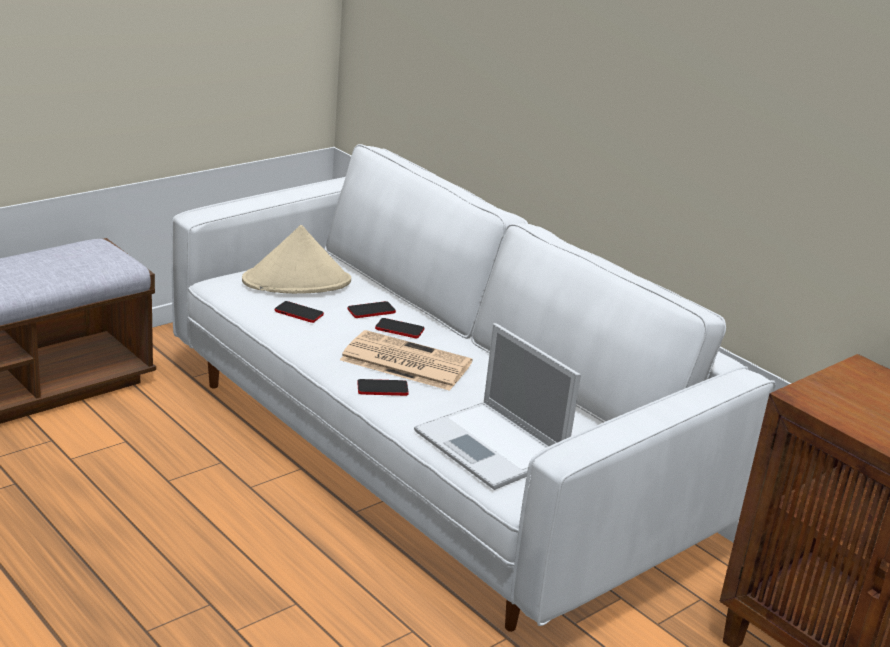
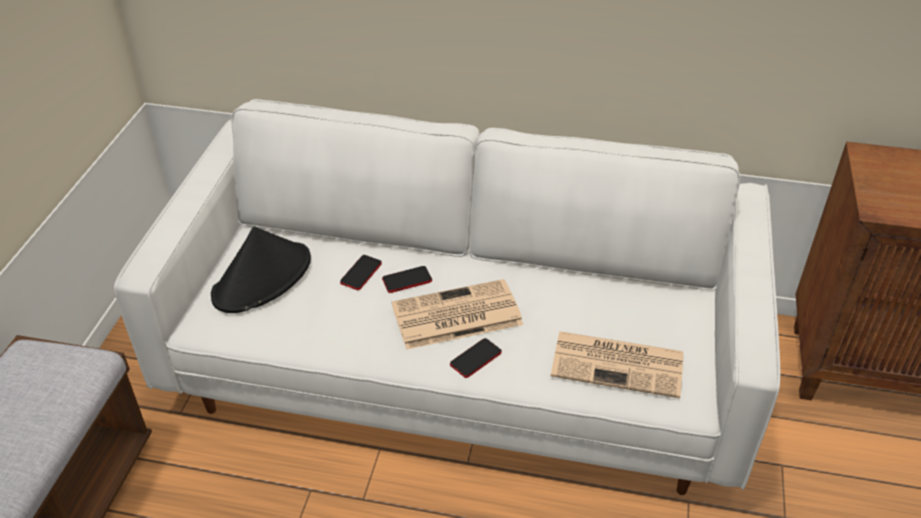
camera: 35 degrees left, 15 degrees up
beige hat [242,225,351,294] -> black hat [211,226,311,313]
phone [275,301,324,323] -> none
laptop [414,323,581,490] -> newspaper [551,331,683,398]

